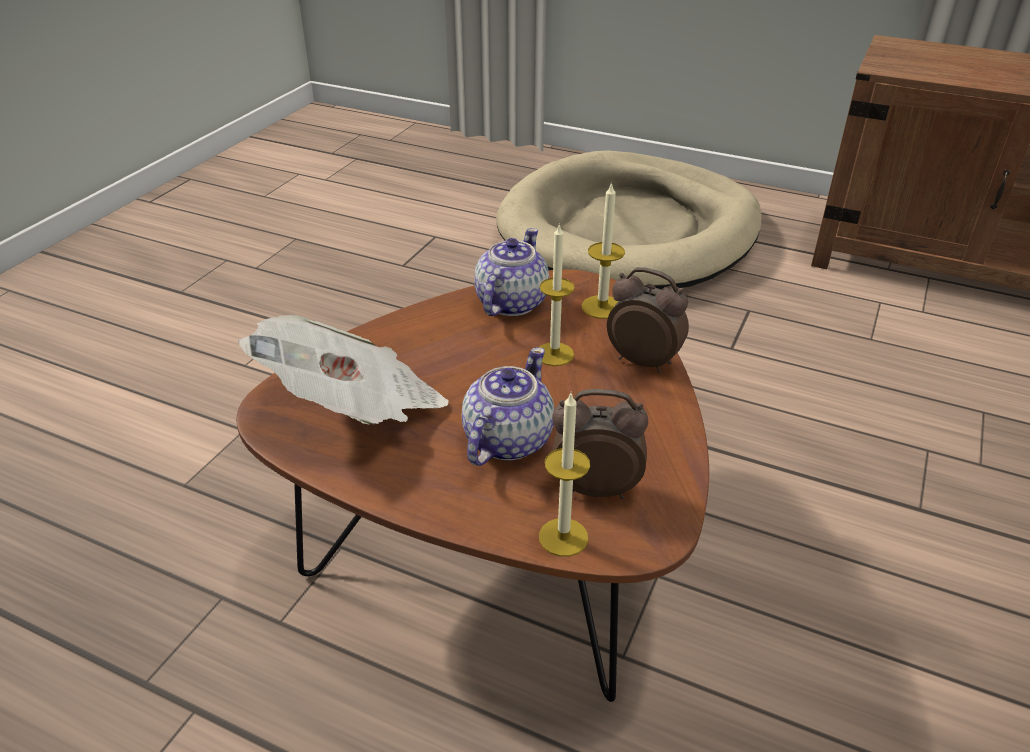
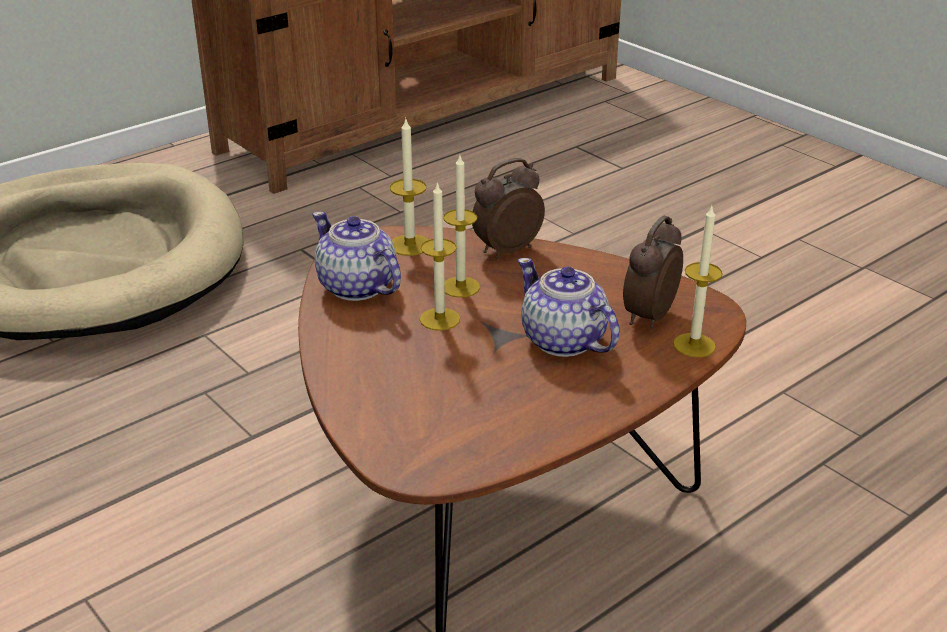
camera: 65 degrees left, 5 degrees down
newspaper [238,315,448,425] -> none
none -> candle [420,182,460,331]

